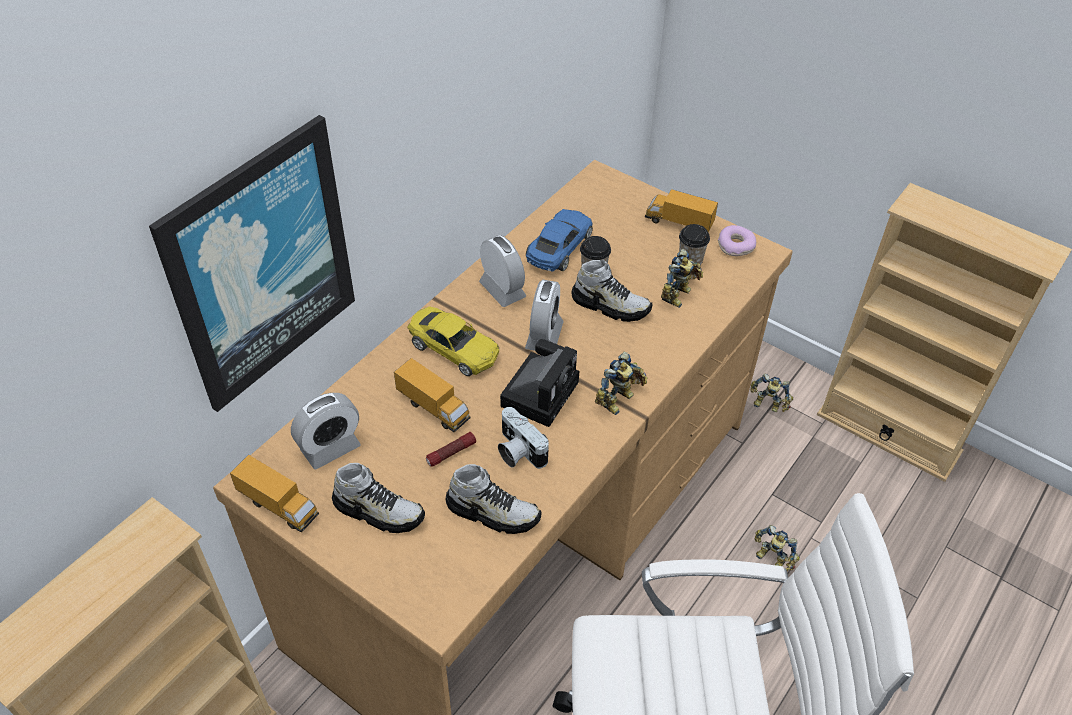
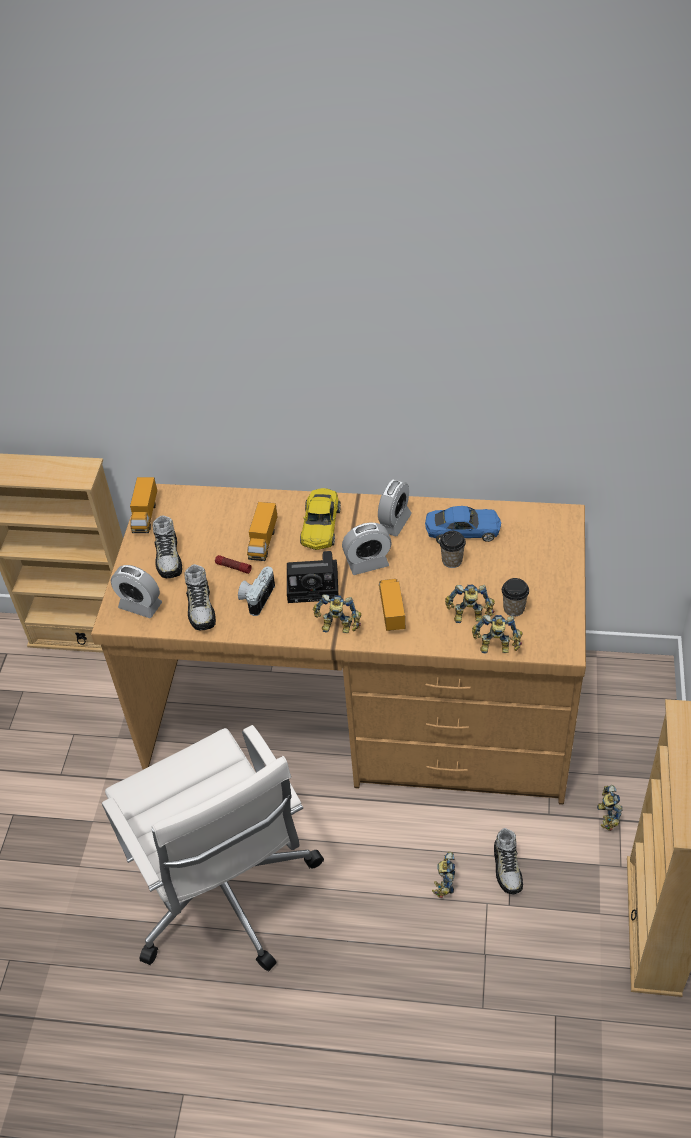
camera: 65 degrees right, 0 degrees up
picture [149,115,355,412] -> none
alarm clock [291,393,361,469] -> alarm clock moved to [111,565,162,618]
shoe [571,260,653,322] -> shoe moved to [494,828,523,895]
toy truck [645,189,718,232] -> toy truck moved to [379,579,405,631]
donut [718,225,756,256] -> none
none -> toy robot [472,615,523,653]

